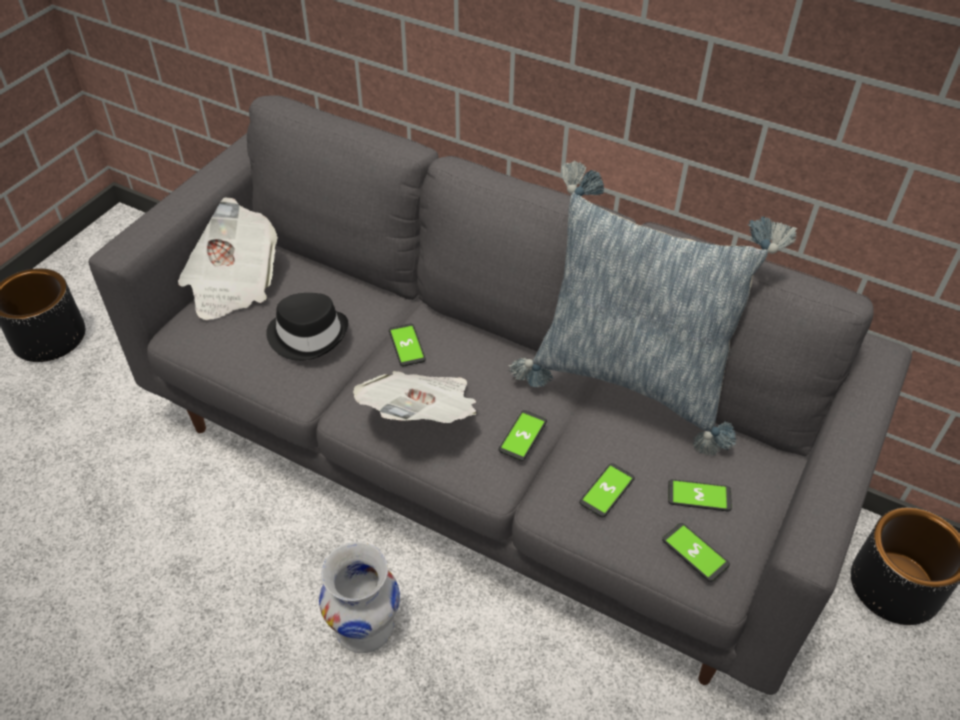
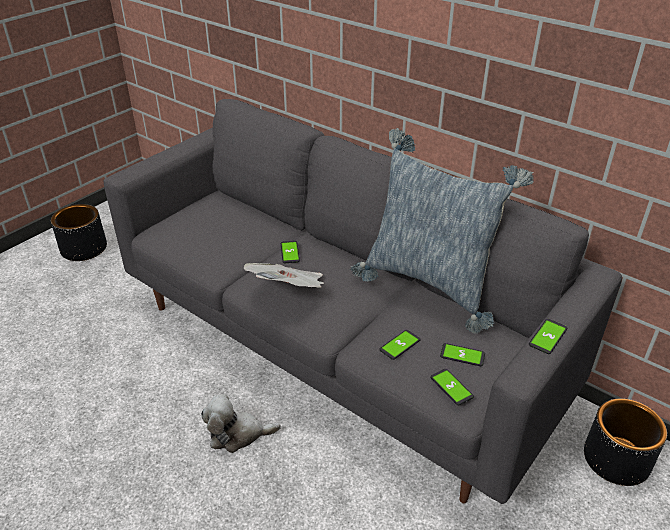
camera: 10 degrees right, 10 degrees down
newspaper [178,197,278,320] -> none
black hat [266,293,348,361] -> none
white vase [319,542,400,653] -> plush toy [201,394,281,453]
phone [499,410,547,461] -> phone moved to [529,319,567,354]

